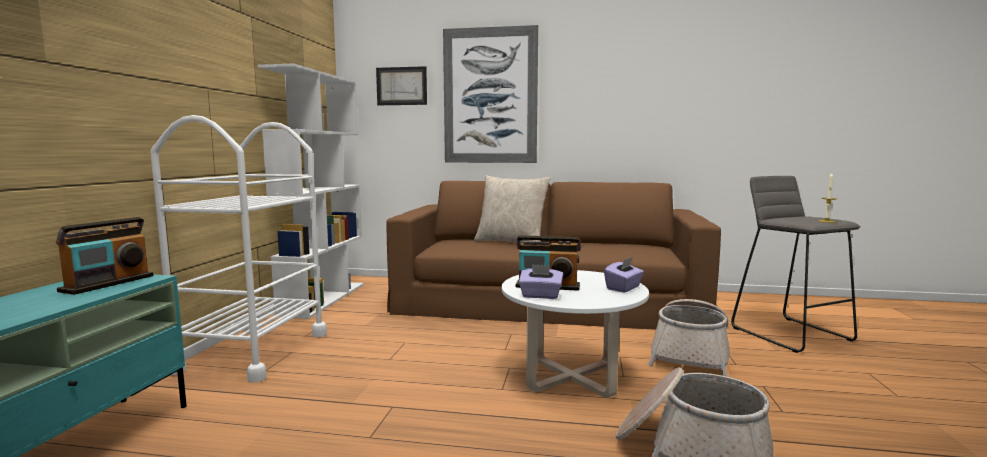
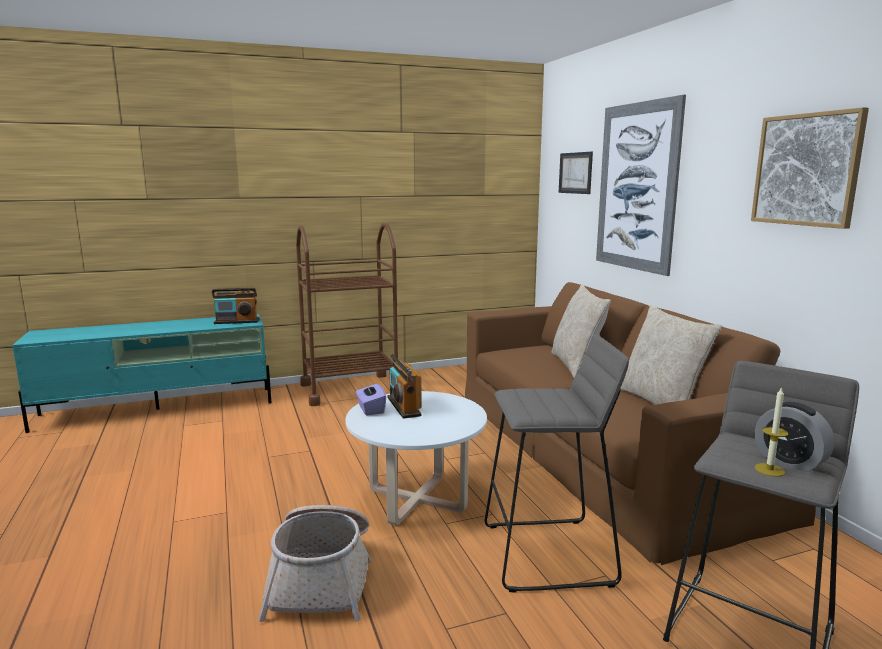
camera: 60 degrees right, 5 degrees up
white cart [150,115,327,382] -> brown cart [296,223,398,406]
white bookcase [258,64,364,319] -> none
purple tissue box [604,257,644,293] -> none
basket [648,299,730,377] -> grey stool [484,334,629,593]
none -> beige pillow [621,305,722,405]
none -> picture [751,107,869,229]
none -> alarm clock [755,402,834,472]

